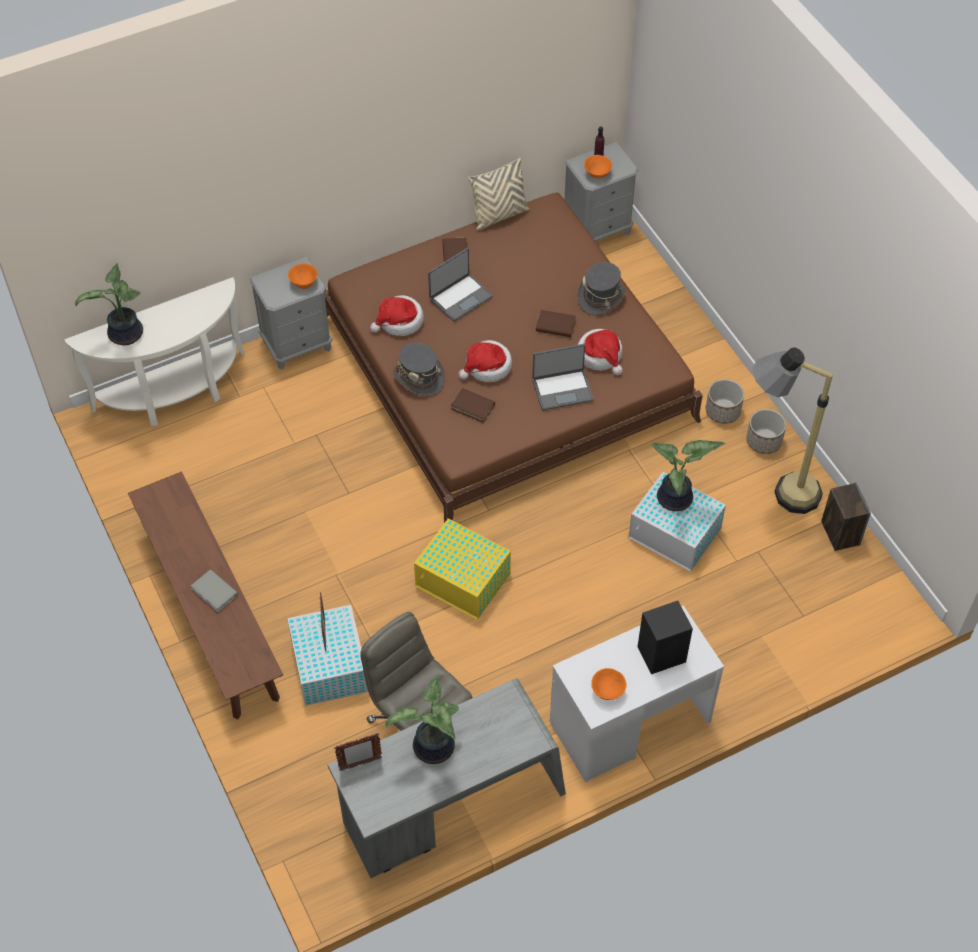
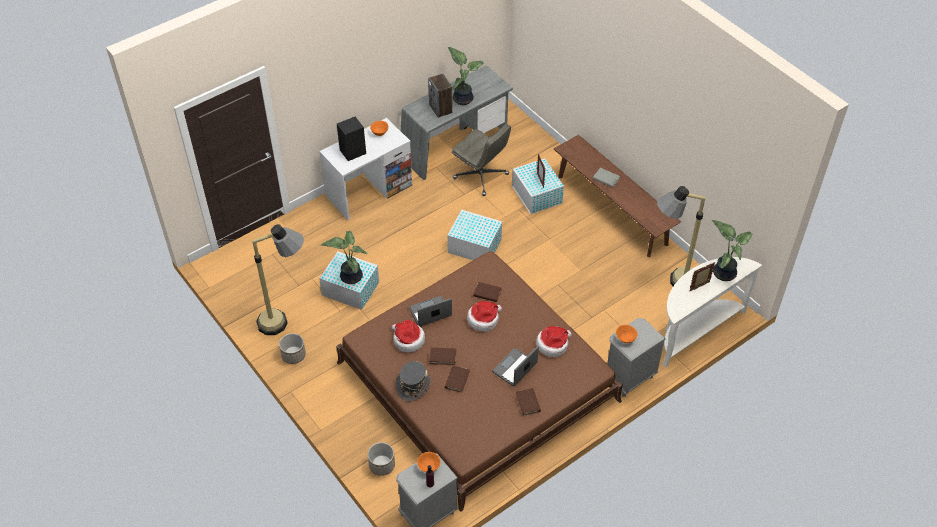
camera: 170 degrees right, 5 degrees down
picture frame [334,733,382,771] -> picture frame moved to [689,262,715,292]
grey hat [393,343,445,396] -> none
yellow storage box [414,518,511,619] -> white storage box [447,210,502,260]
beige pillow [468,158,529,231] -> none
planter [706,379,744,424] -> planter moved to [367,442,395,476]
speaker [821,482,871,551] -> speaker moved to [428,74,453,118]
none -> brown book [445,365,470,393]
none -> floor lamp [657,186,706,286]

